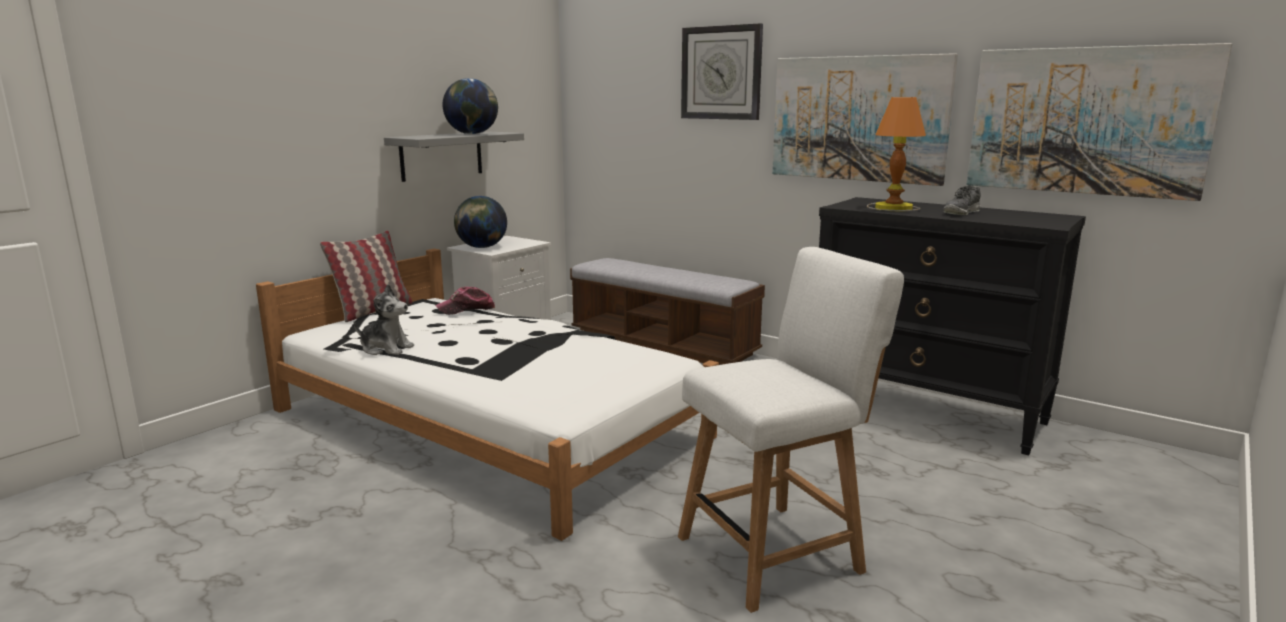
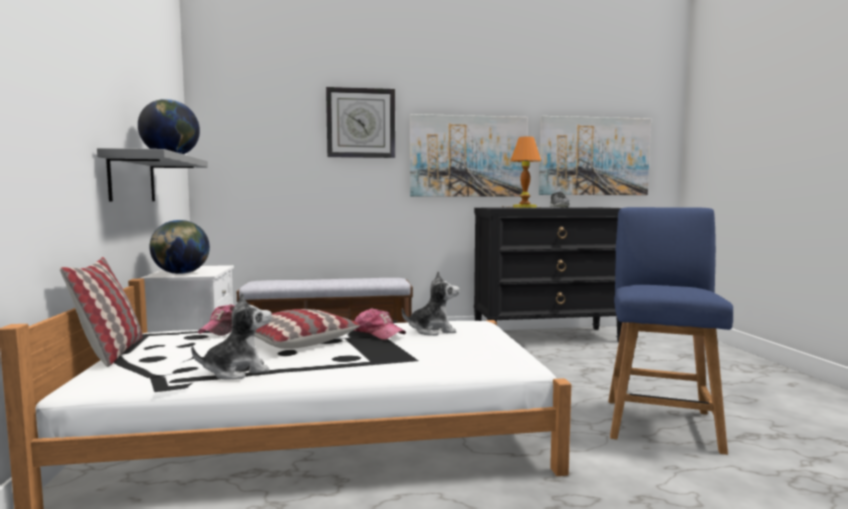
camera: 45 degrees left, 10 degrees down
white chair [678,247,904,613] -> blue chair [608,207,733,455]
none -> pillow [254,309,360,349]
none -> cap [354,308,406,340]
none -> plush toy [402,271,459,335]

